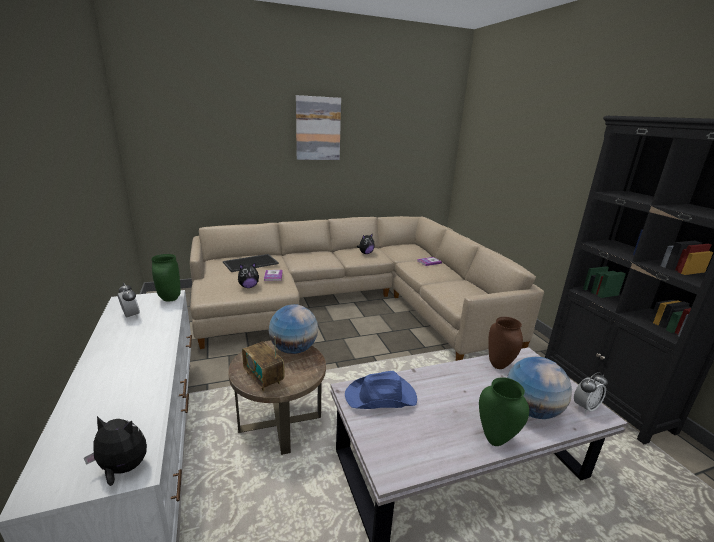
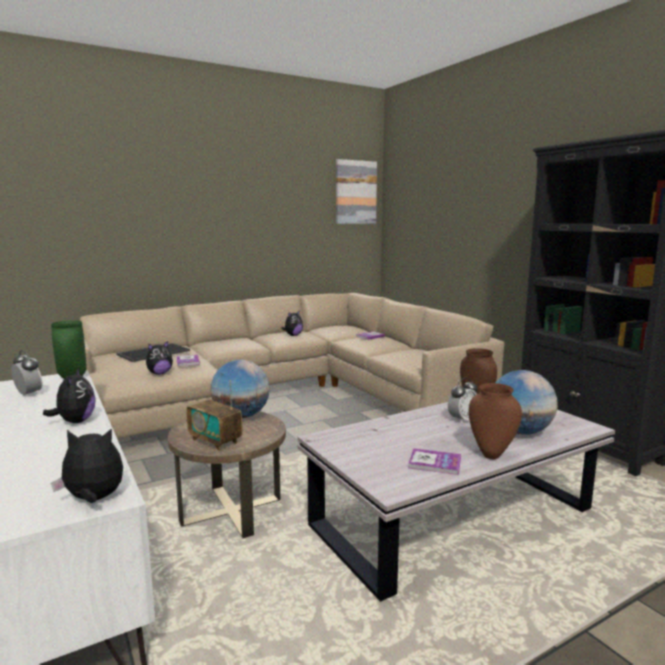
camera: 10 degrees left, 10 degrees down
picture [296,95,341,160] -> picture moved to [336,159,377,224]
blue hat [345,371,417,409] -> none
green vase [479,377,529,446] -> brown vase [469,383,522,459]
alarm clock [574,372,608,413] -> alarm clock moved to [448,378,478,424]
none -> plush toy [43,368,96,423]
none -> book [408,448,461,475]

